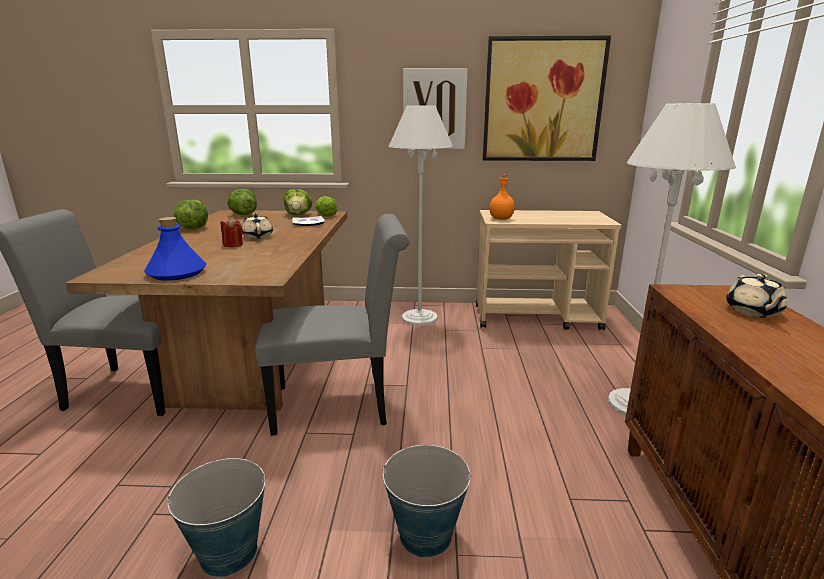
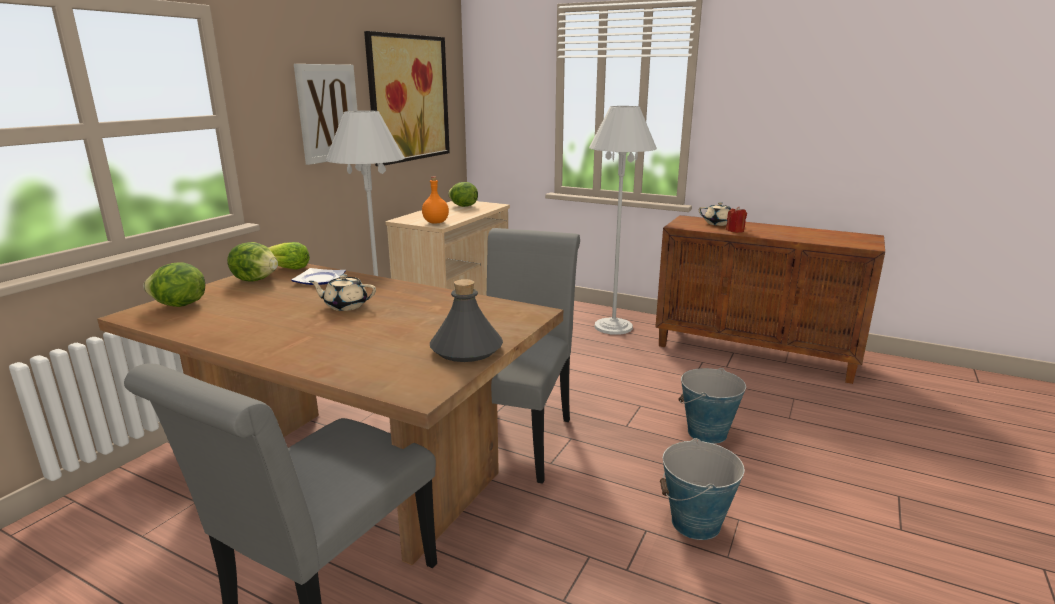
camera: 65 degrees left, 0 degrees up
blue bottle [144,217,207,281] -> grey bottle [430,279,503,362]
lettuce [174,200,208,229] -> lettuce moved to [448,182,478,207]
red candle [221,218,243,247] -> red candle moved to [726,207,747,233]

